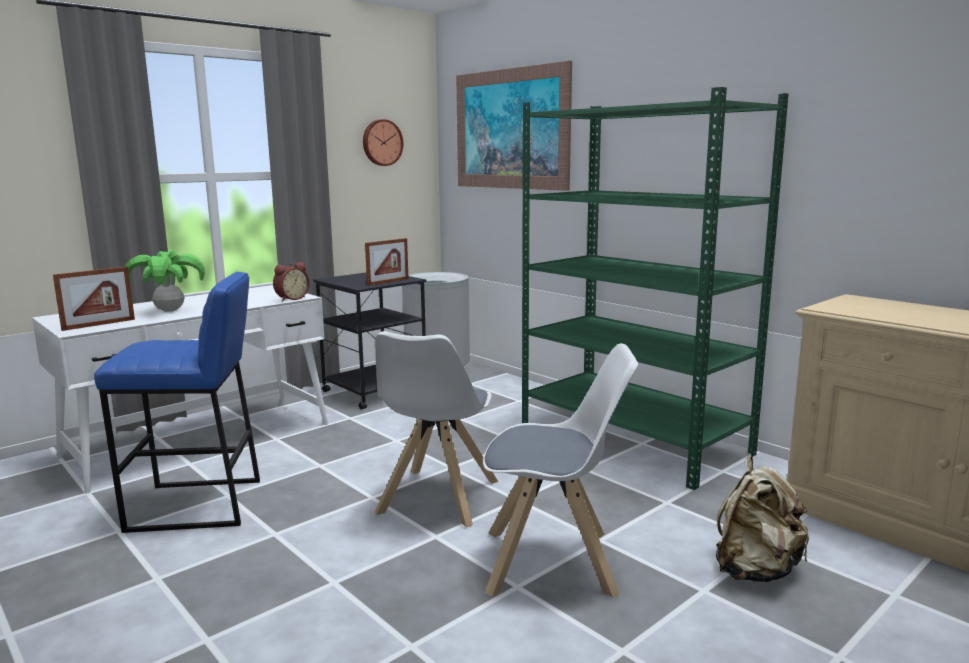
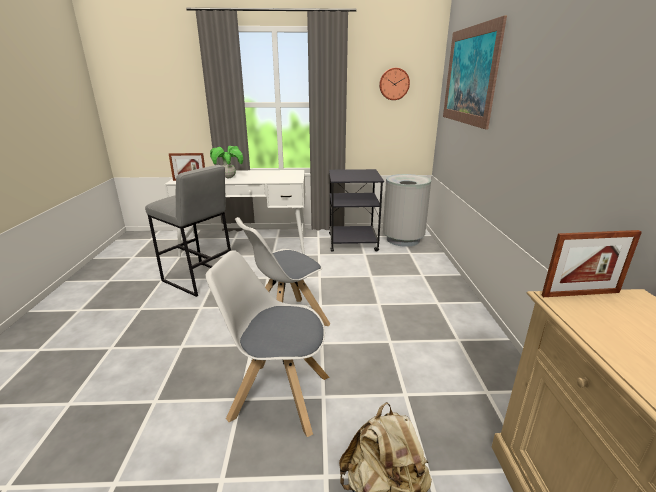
camera: 40 degrees right, 10 degrees up
blue stool [94,272,260,533] -> grey stool [145,165,231,297]
alarm clock [273,262,309,301] -> none
picture frame [365,238,409,286] -> picture frame moved to [541,230,642,297]
chair [483,344,639,598] -> chair turned 150 degrees clockwise [206,250,329,437]
green bookcase [522,87,789,490] -> none

